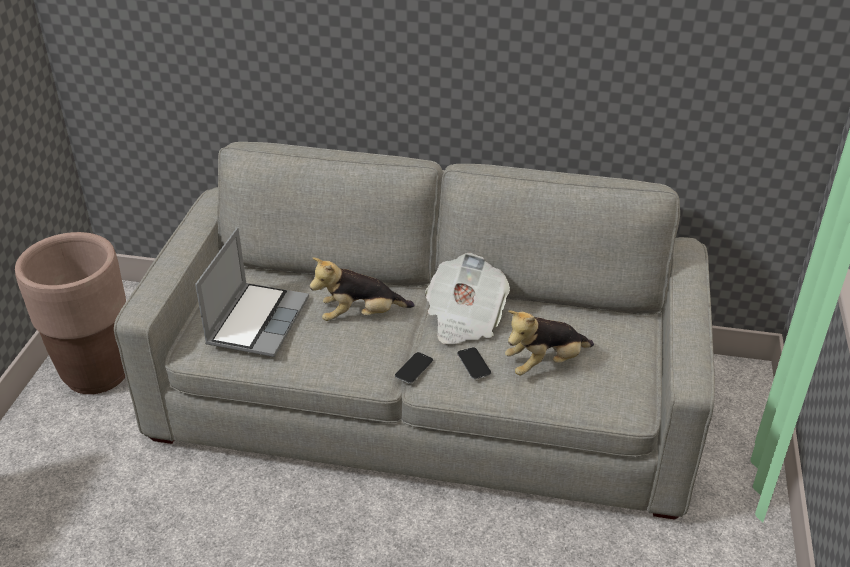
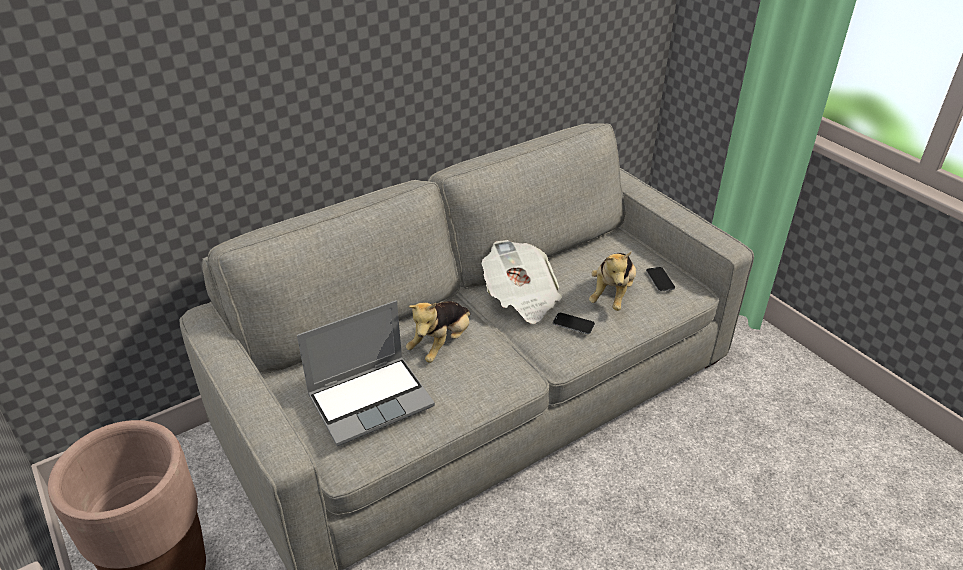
camera: 45 degrees left, 0 degrees up
laptop [195,227,309,357] -> laptop turned 90 degrees clockwise [297,300,435,446]
phone [395,352,433,384] -> phone moved to [646,267,675,291]

